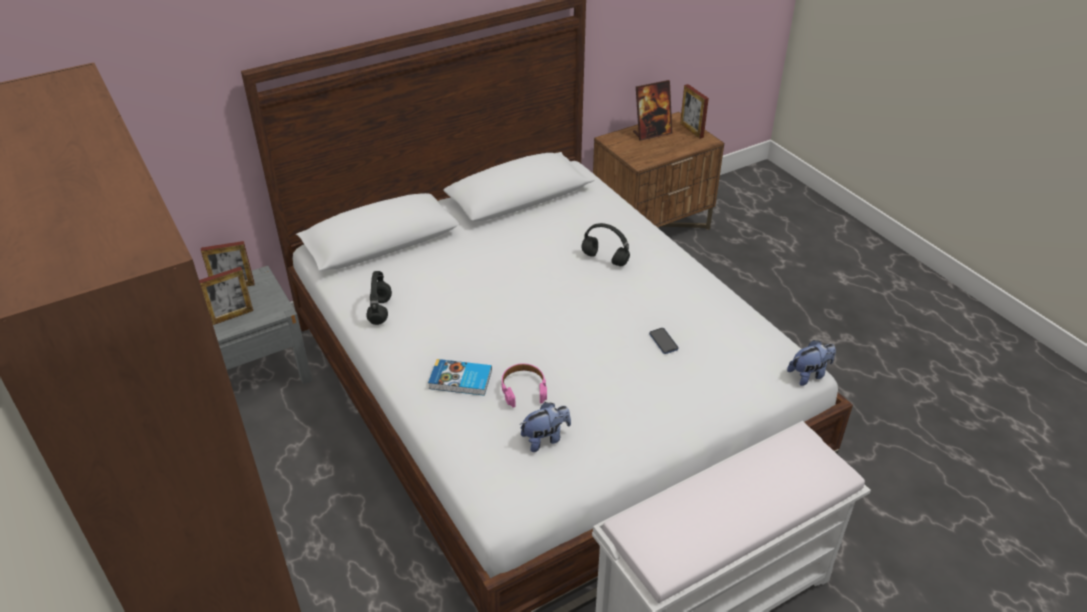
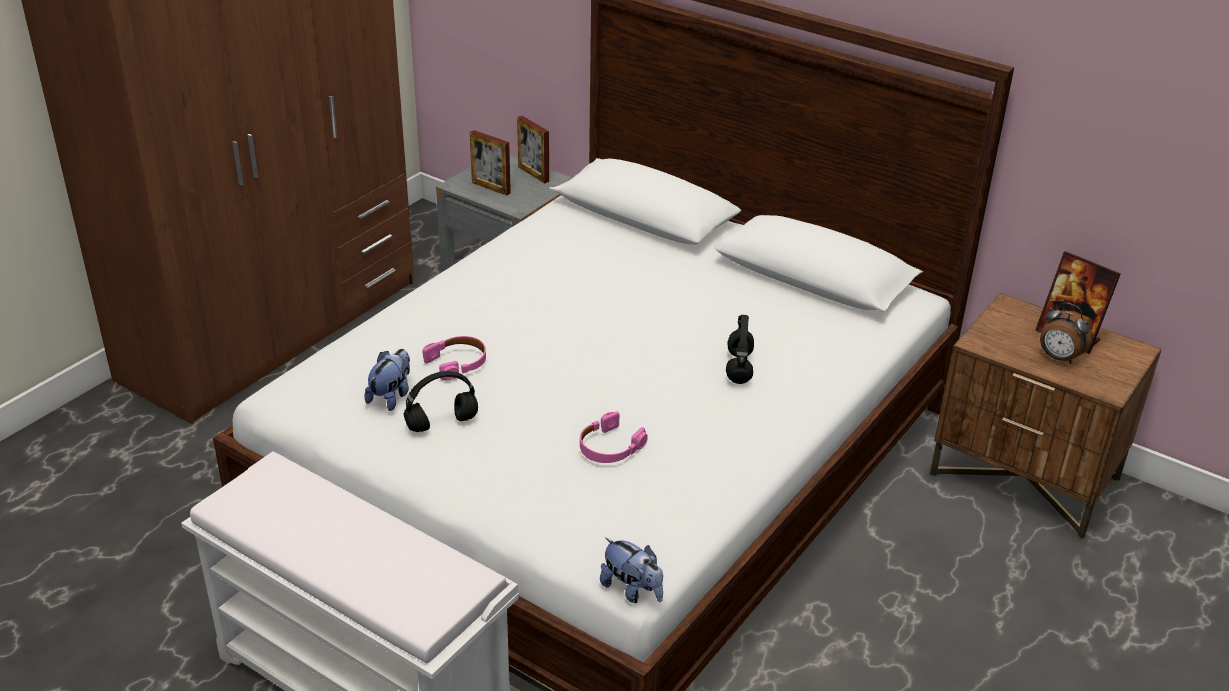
camera: 65 degrees right, 5 degrees down
black headphones [366,271,392,325] -> black headphones moved to [404,371,478,432]
book [428,359,492,396] -> none
plush toy [519,402,571,452] -> plush toy turned 105 degrees counterclockwise [364,349,410,411]
phone [649,328,678,354] -> pink headphones [580,411,648,463]
picture frame [680,84,709,139] -> none
none -> alarm clock [1040,302,1093,364]

